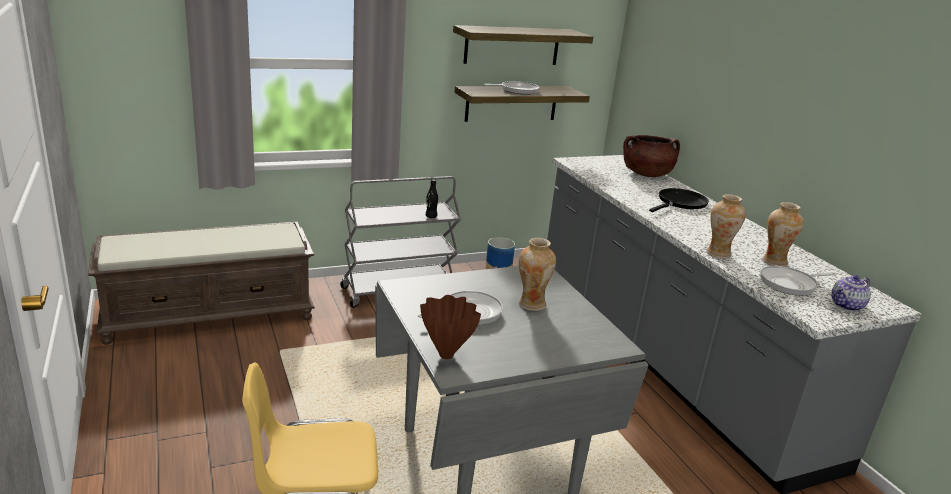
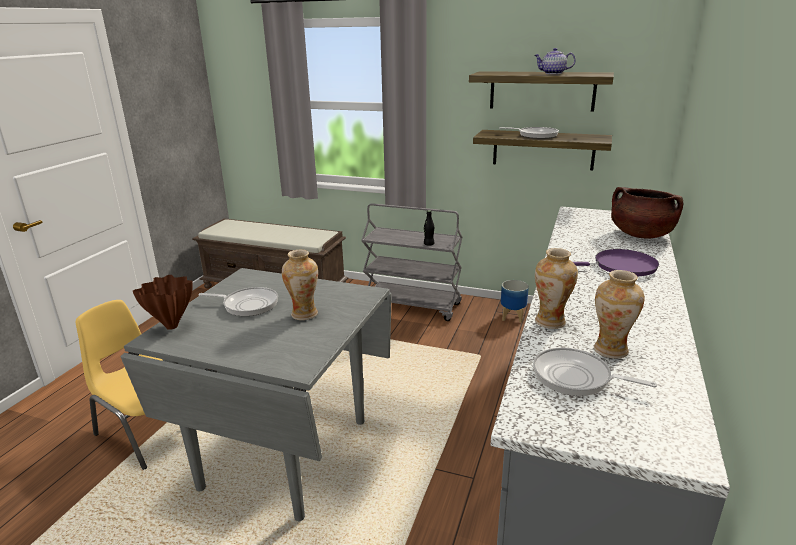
camera: 45 degrees right, 0 degrees up
black frying pan [649,188,709,212] -> purple frying pan [573,249,659,277]
teapot [831,275,871,312] -> teapot moved to [534,48,576,74]

